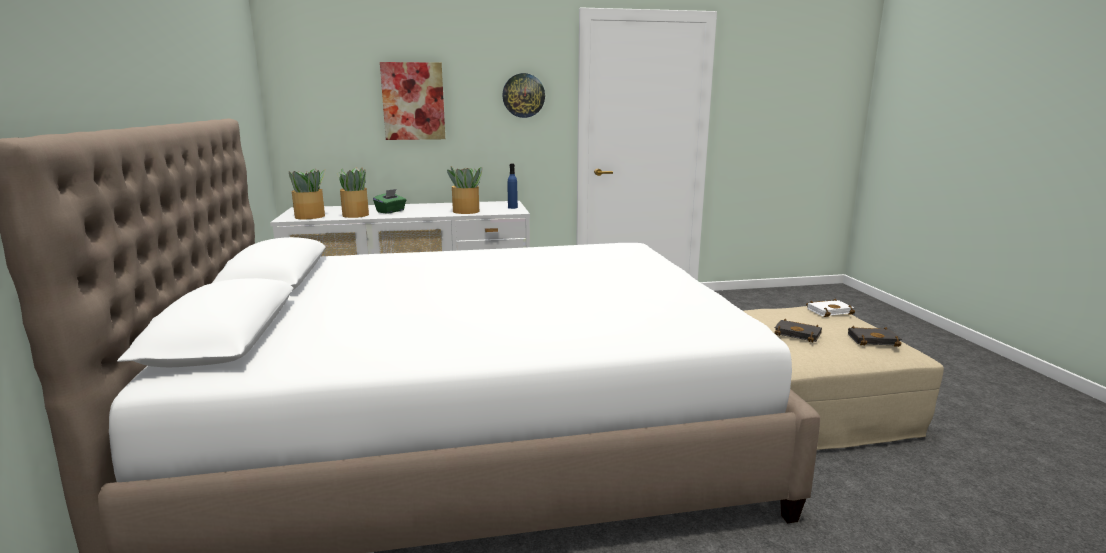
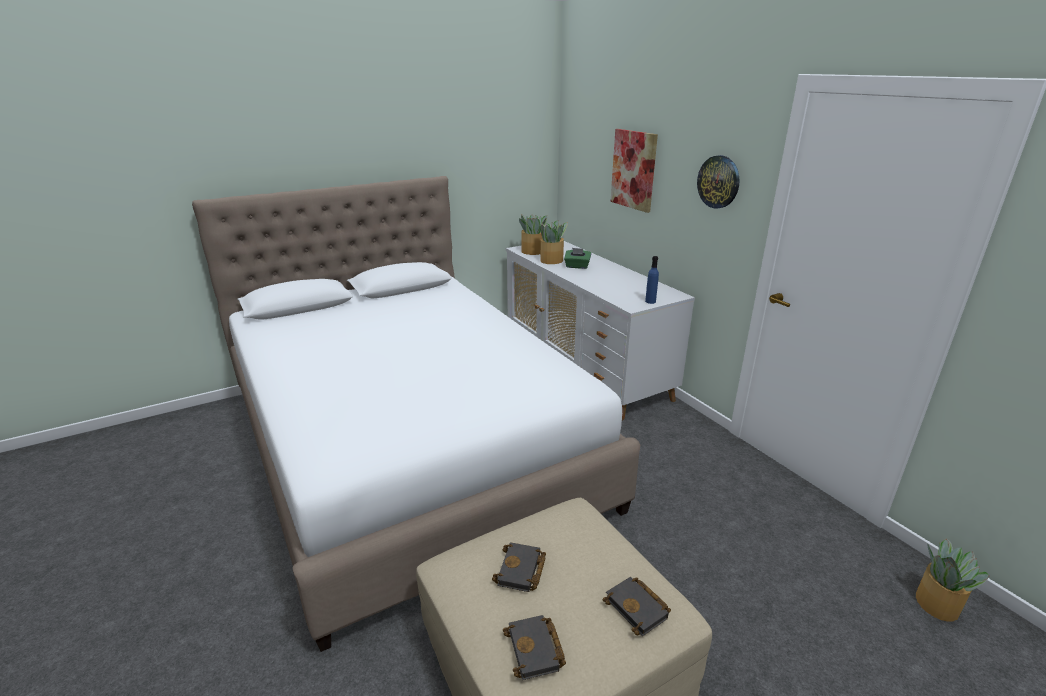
camera: 70 degrees right, 10 degrees up
potted plant [447,166,483,214] -> potted plant moved to [916,539,989,622]
white book [806,299,855,317] -> black book [603,577,671,636]

